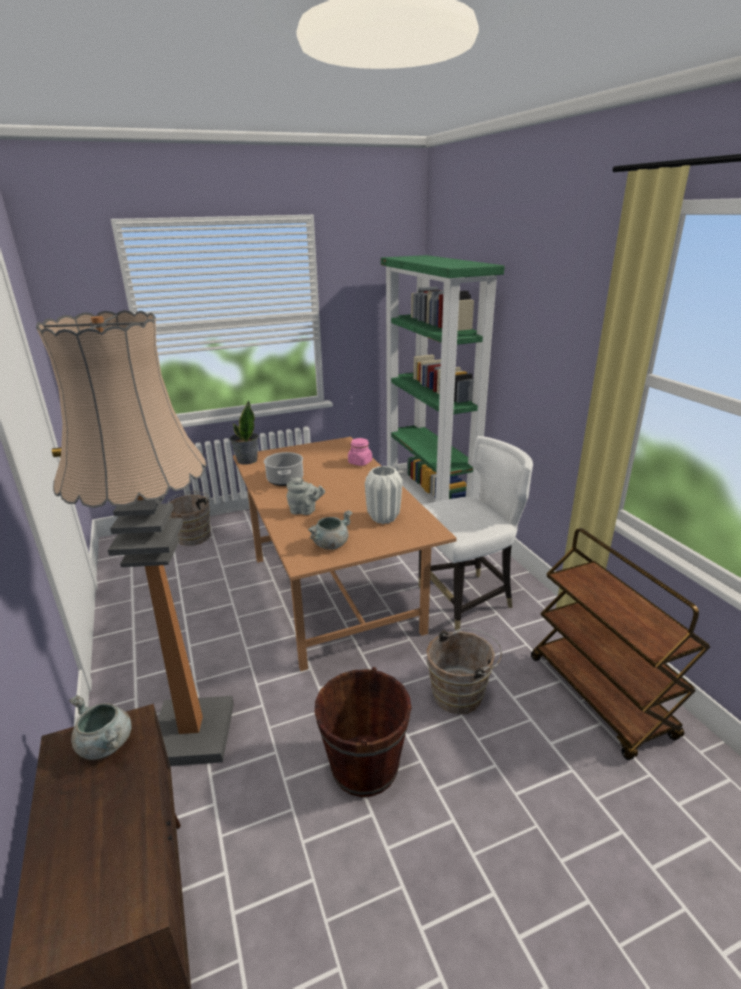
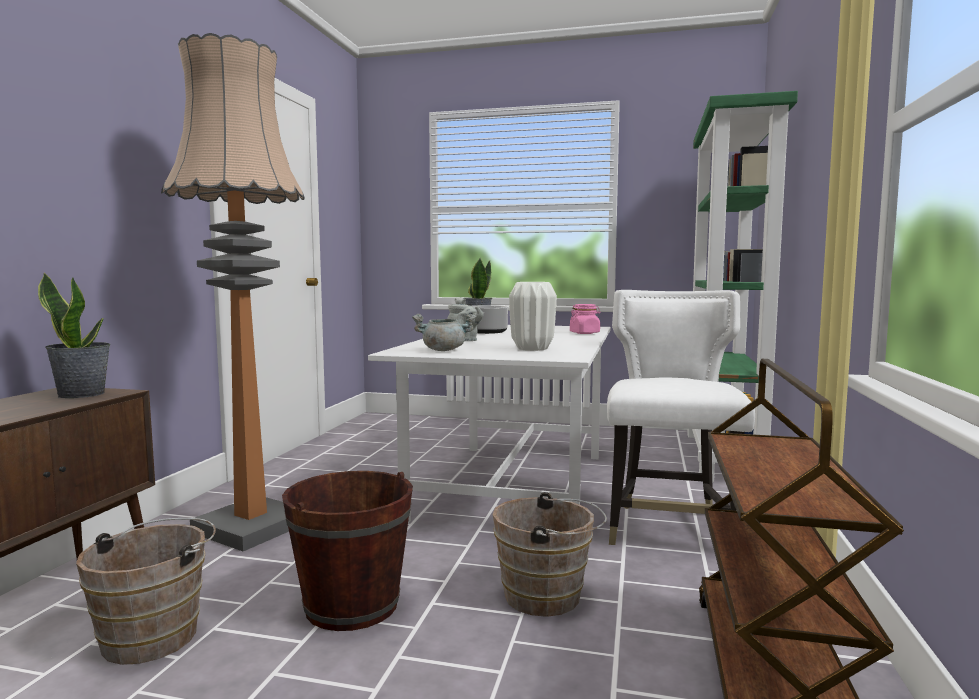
camera: 35 degrees right, 20 degrees down
grey cooking pot [69,695,132,760] -> potted plant [38,272,111,398]
brown bucket [168,492,212,546] -> brown bucket moved to [76,518,216,665]
brown dining table [233,437,457,671] -> white dining table [368,325,611,523]
white chair [419,436,533,631] -> white chair turned 90 degrees counterclockwise [607,290,755,545]

